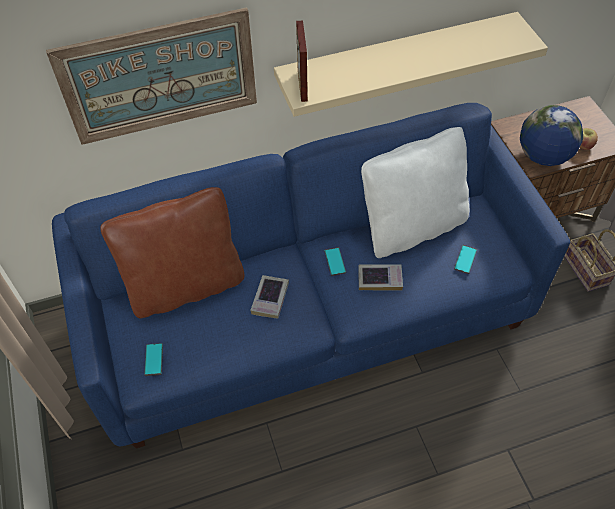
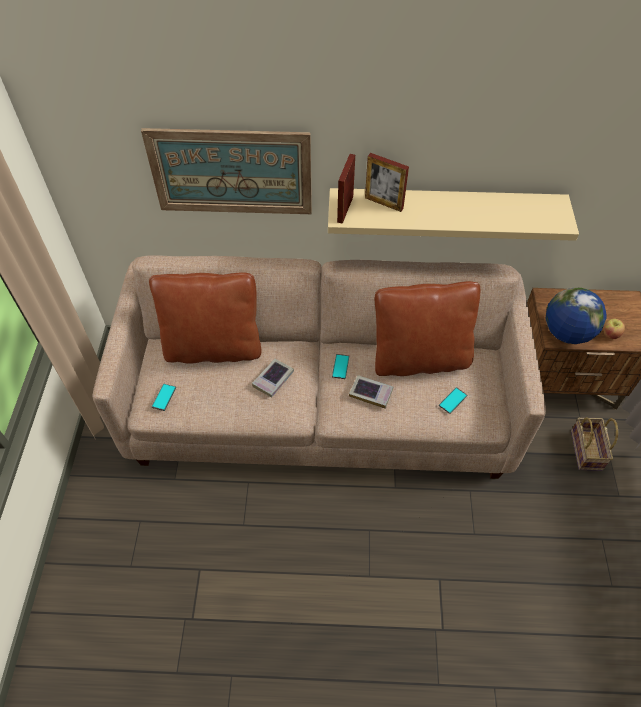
camera: 20 degrees right, 0 degrees up
blue sofa [52,103,570,449] -> beige sofa [92,255,546,479]
white pillow [361,127,469,258] -> brown pillow [375,281,480,376]
none -> picture frame [365,153,409,212]

